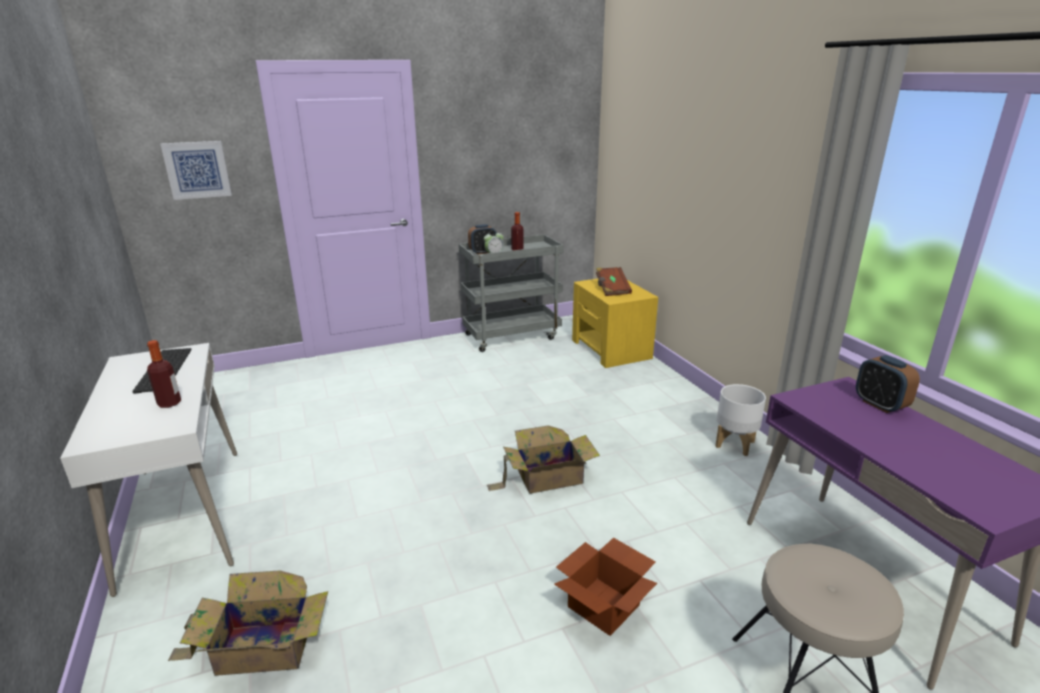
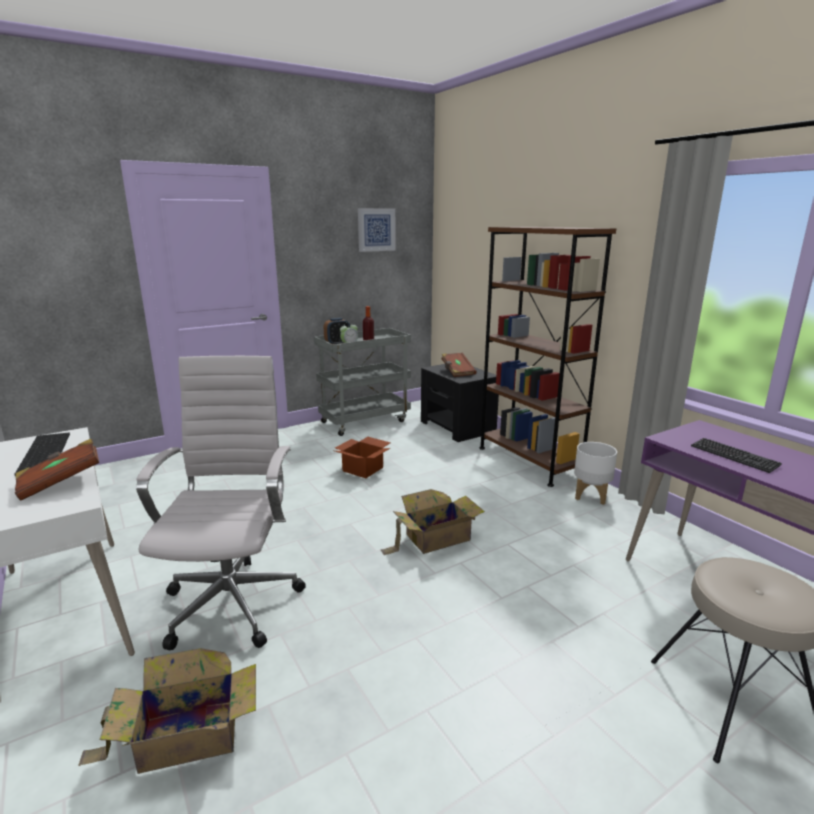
camera: 10 degrees left, 5 degrees down
bottle [147,340,181,408] -> brown book [15,438,99,501]
picture [160,141,232,200] -> picture moved to [358,208,396,252]
cardboard box [554,538,657,636] -> cardboard box moved to [335,437,390,478]
yellow nightstand [572,279,658,368] -> black nightstand [421,364,499,442]
alarm clock [856,355,920,413] -> none
none -> white office chair [136,356,306,650]
none -> brown bookcase [479,227,616,487]
none -> keyboard [691,438,782,473]

